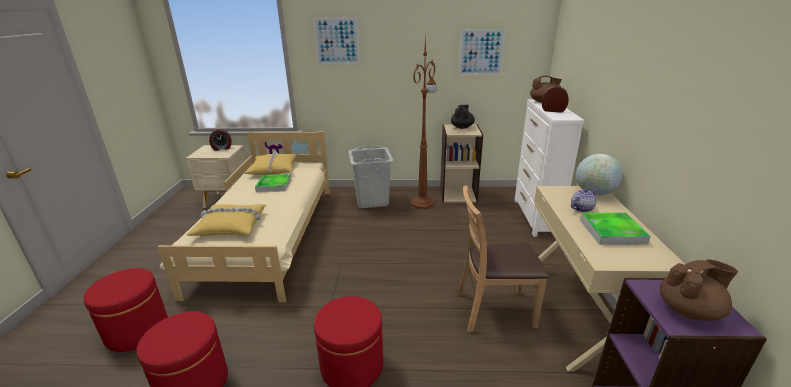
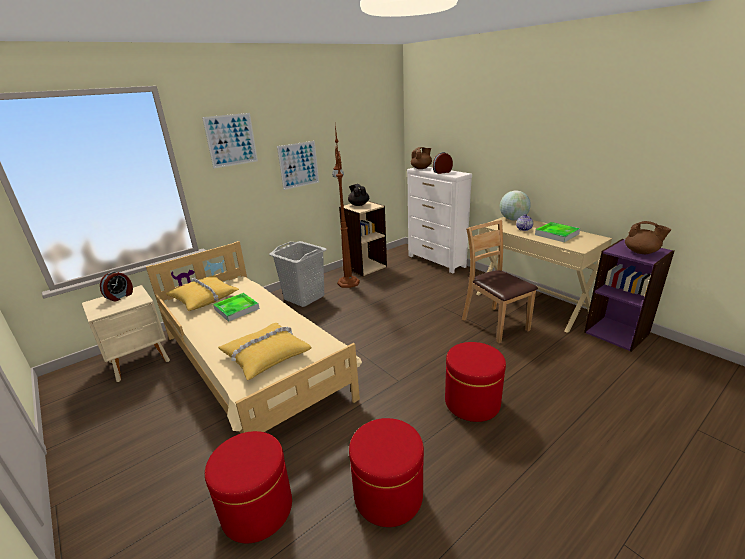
camera: 40 degrees left, 0 degrees up
picture [458,29,506,75] -> picture moved to [277,141,319,190]
brown chair [458,185,550,333] -> brown chair turned 105 degrees clockwise [462,220,538,343]
brown teapot [659,259,738,321] -> brown teapot turned 90 degrees clockwise [625,221,671,254]

